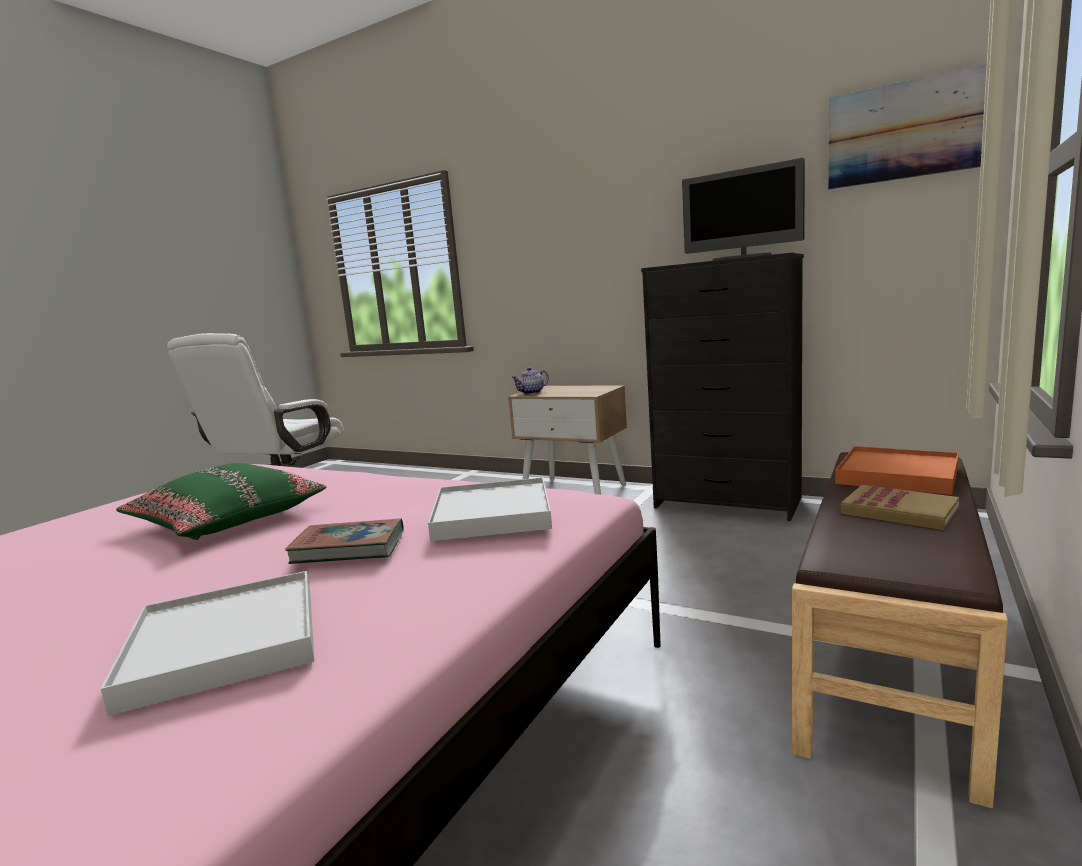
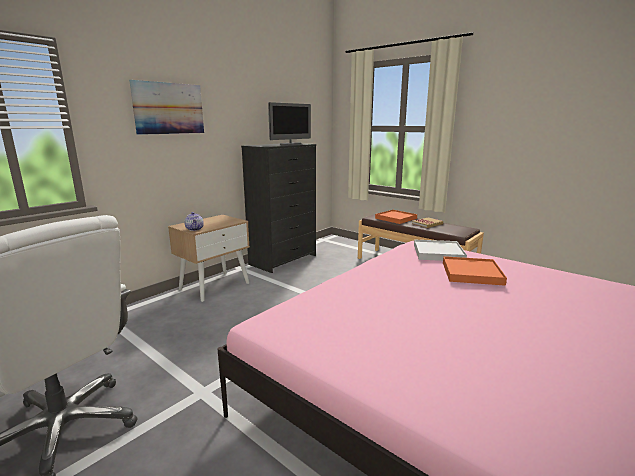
camera: 80 degrees left, 5 degrees up
white tray [101,571,314,716] -> none
green pillow [116,463,326,540] -> none
book [285,519,404,564] -> orange tray [443,256,507,286]
picture [828,64,987,189] -> picture moved to [129,80,204,135]

